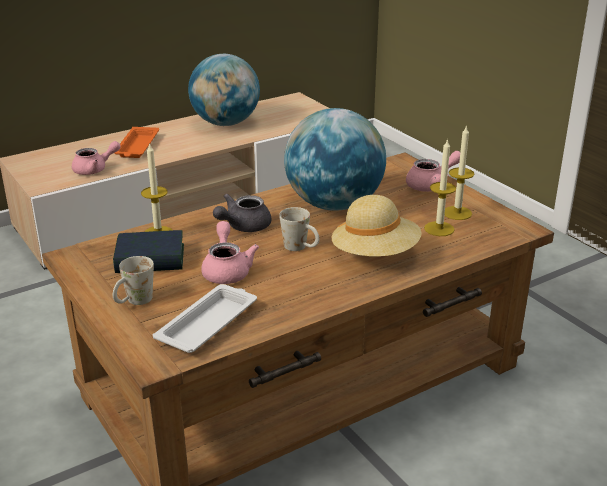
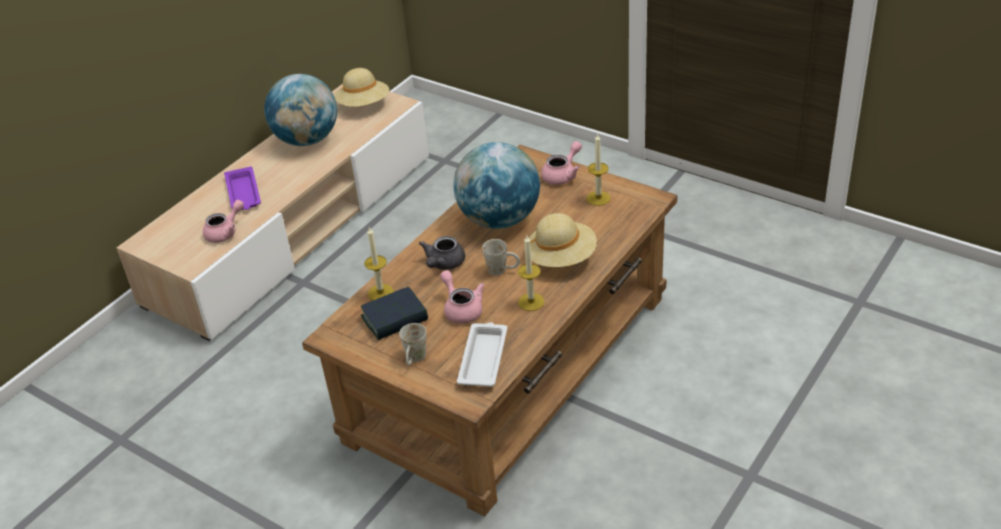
camera: 20 degrees left, 10 degrees up
orange tray [114,127,159,158] -> purple tray [224,166,261,210]
candle [424,138,456,236] -> candle moved to [518,236,545,311]
none -> beige hat [335,68,389,107]

